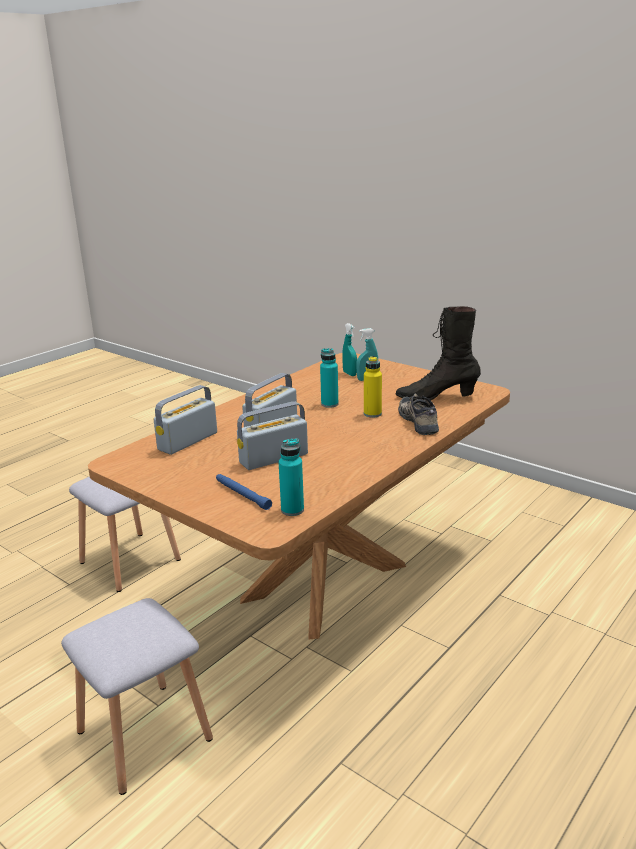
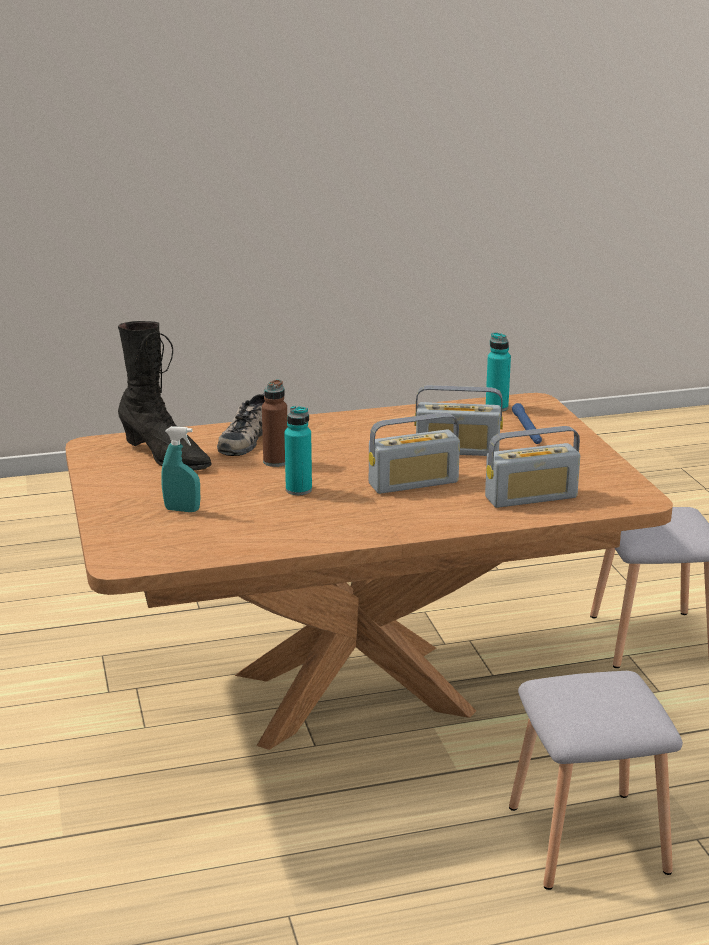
camera: 145 degrees left, 0 degrees up
turquoise spray bottle [342,323,357,376] -> none
yellow bottle [364,356,382,418] -> brown bottle [262,379,288,467]

